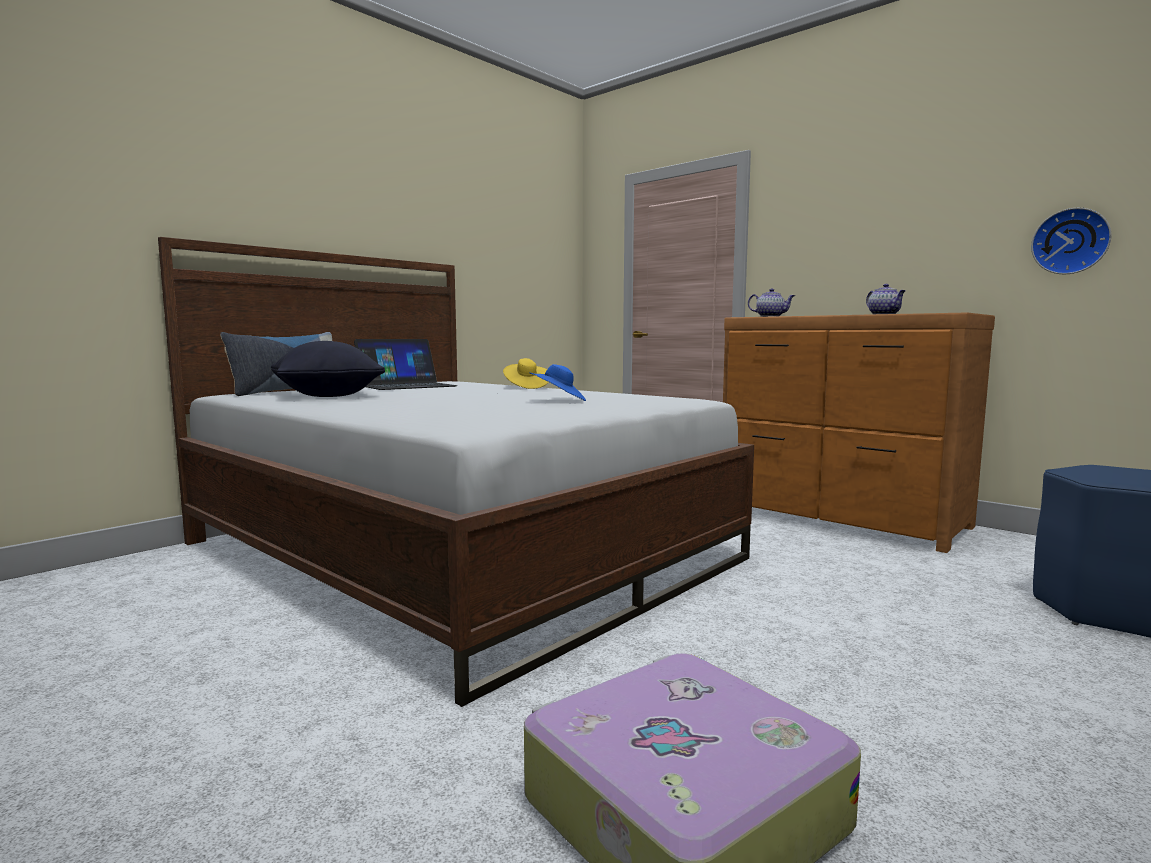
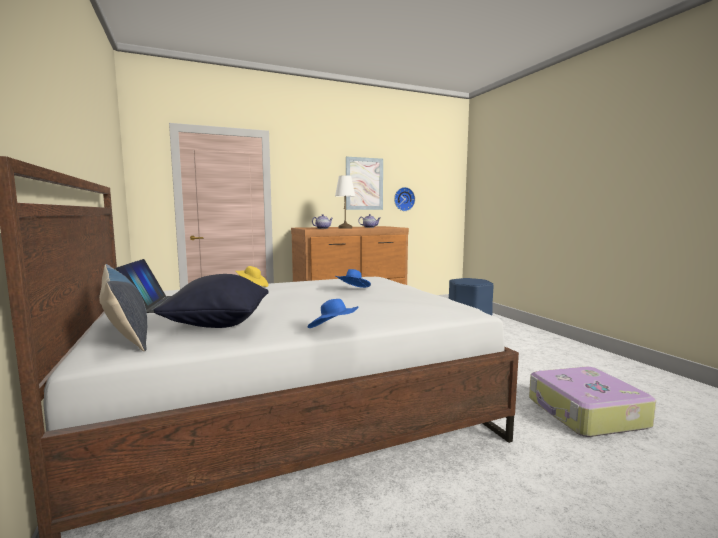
camera: 65 degrees left, 0 degrees up
none -> blue hat [307,299,358,328]
none -> white table lamp [335,175,355,229]
none -> picture [346,157,383,210]

